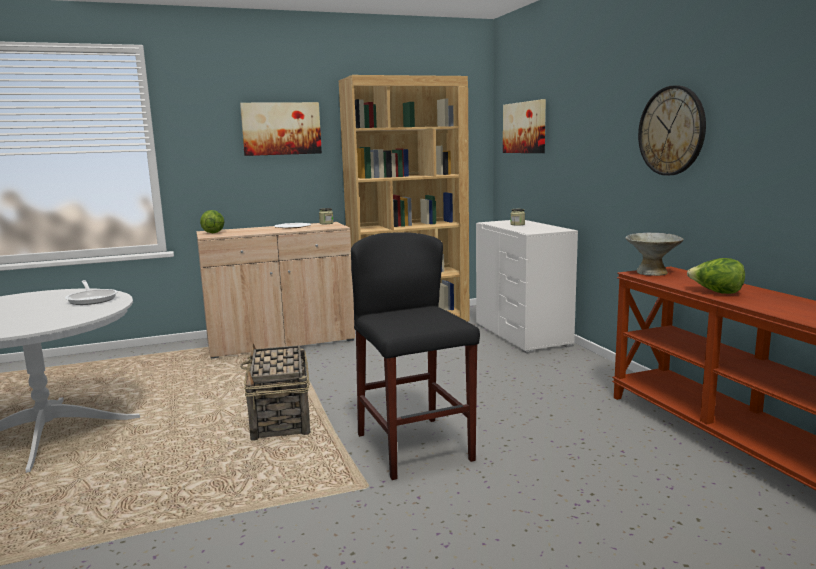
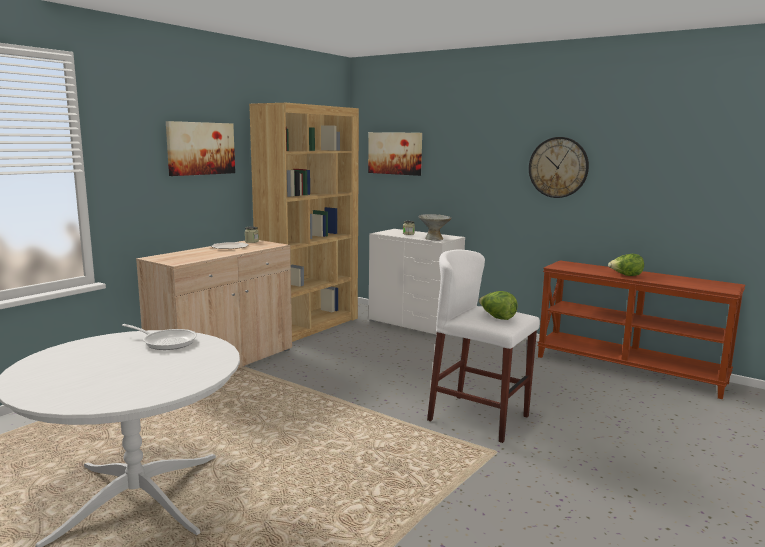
camera: 35 degrees left, 0 degrees up
lettuce [200,210,224,233] -> lettuce moved to [479,291,518,320]
basket [240,343,310,440] -> none
black stool [351,232,480,480] -> white stool [427,250,540,443]
grey bowl [625,233,683,276] -> grey bowl moved to [418,214,452,240]

